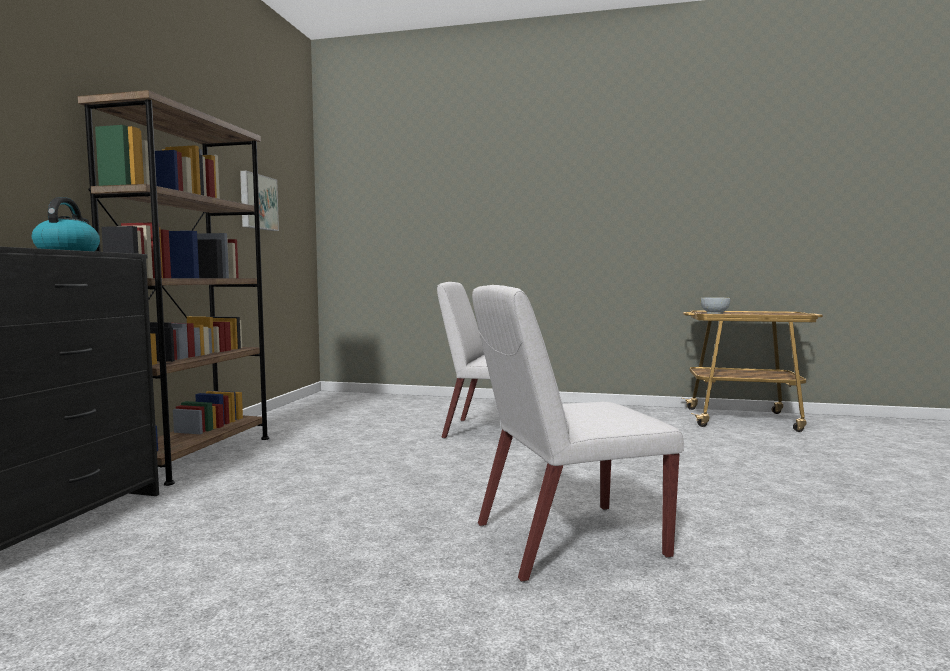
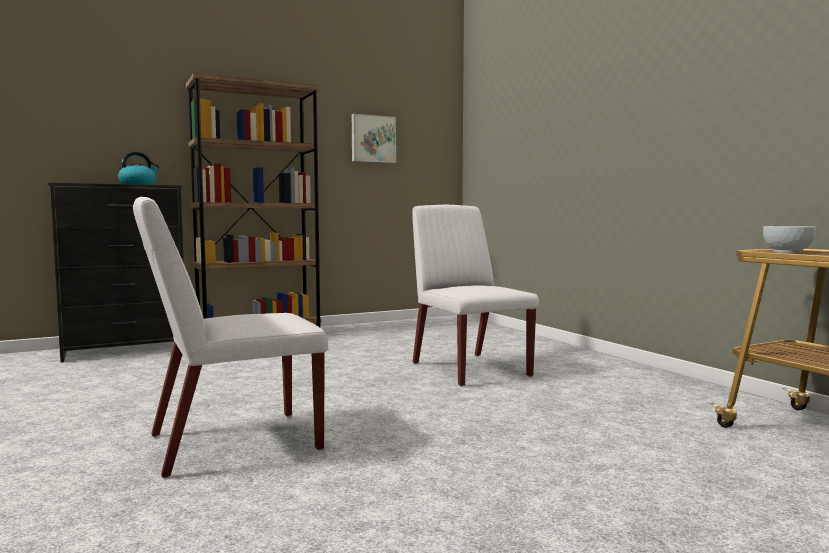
camera: 50 degrees right, 0 degrees up
white chair [472,285,684,582] -> white chair turned 60 degrees counterclockwise [133,197,328,478]

